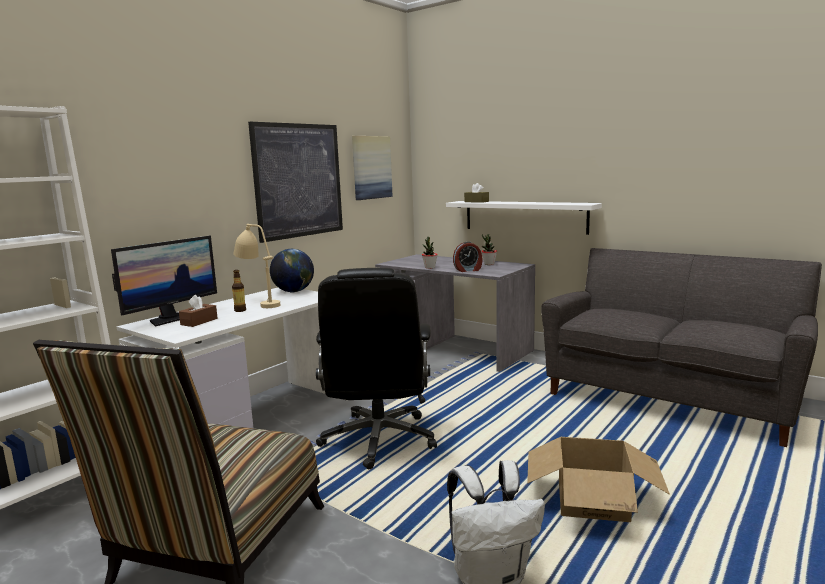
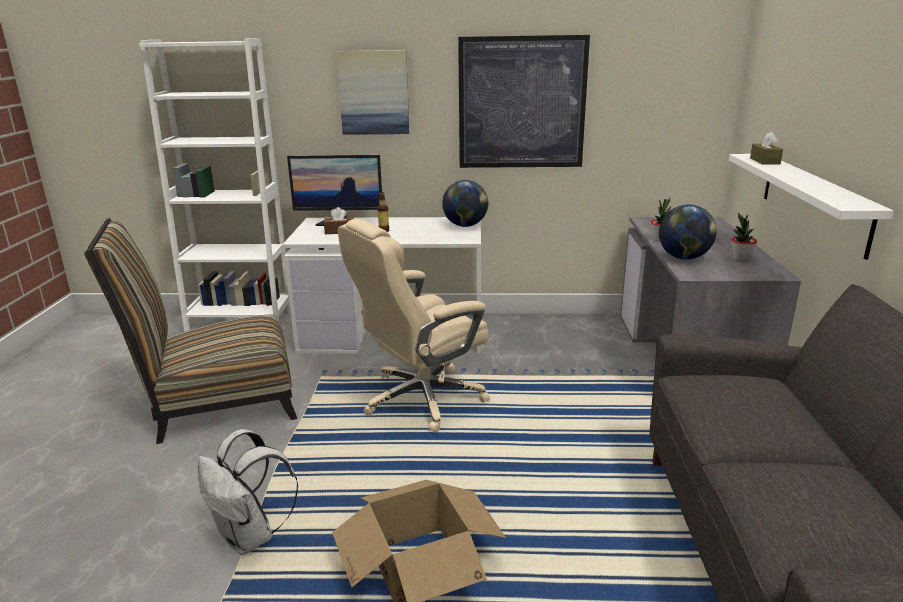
camera: 55 degrees right, 10 degrees up
beige table lamp [233,224,280,308] -> none
black office chair [316,268,437,469] -> beige office chair [338,219,490,433]
picture [352,136,393,200] -> picture moved to [336,50,409,135]
alarm clock [453,241,483,272] -> globe [659,204,717,260]

